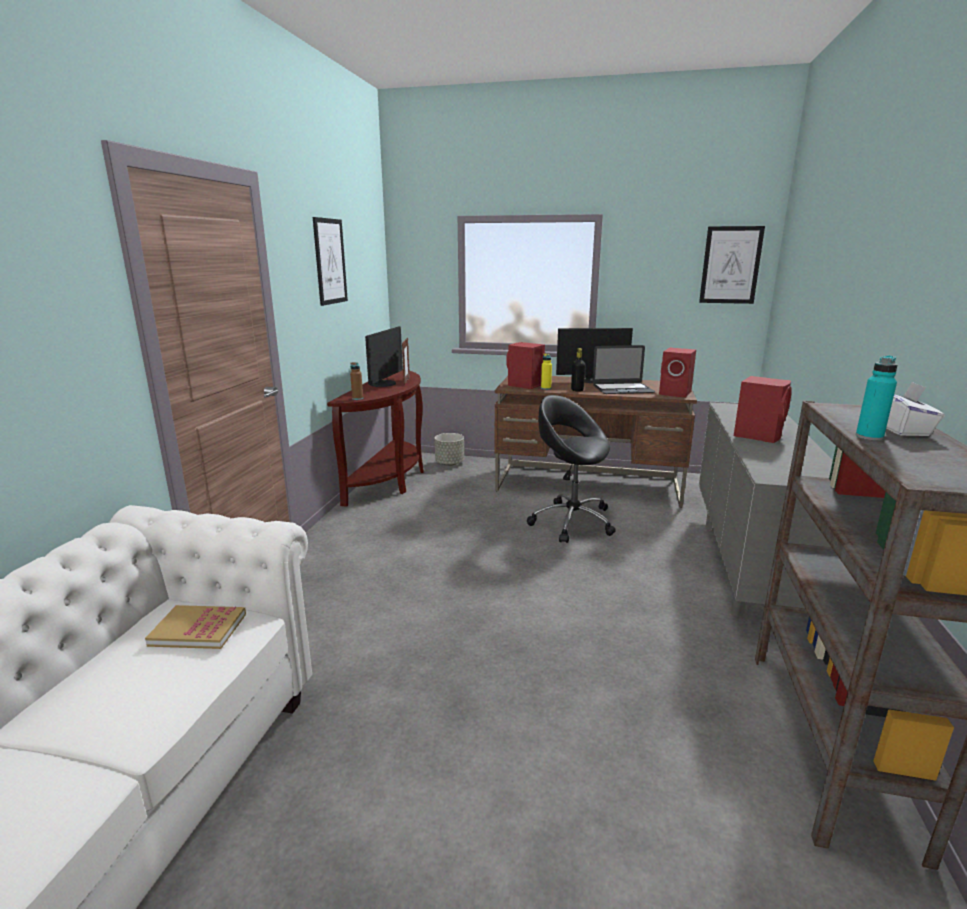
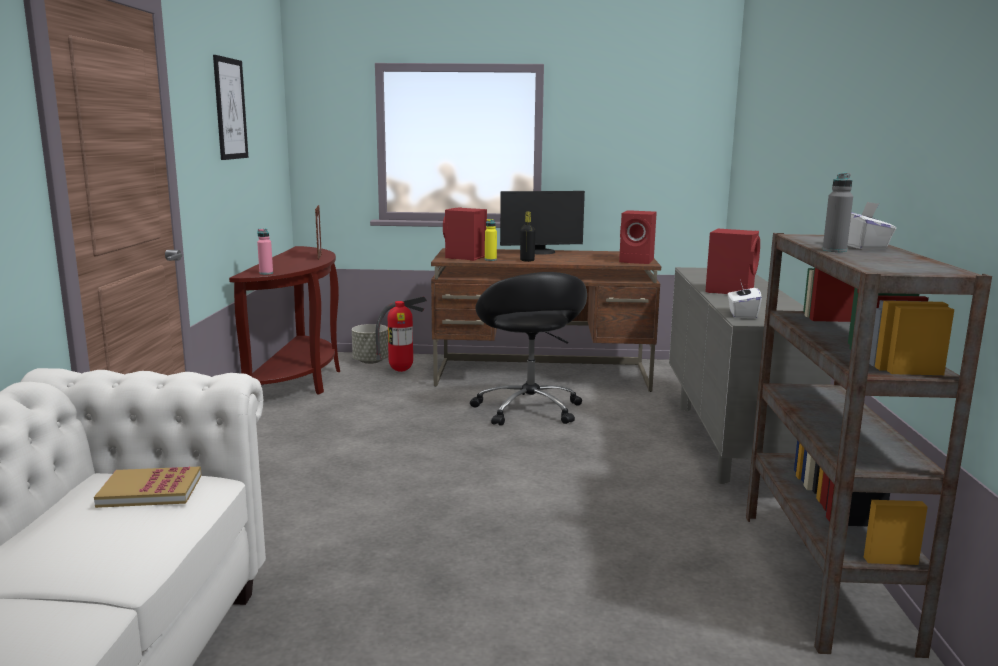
camera: 10 degrees left, 5 degrees down
brown bottle [350,362,363,400] -> pink bottle [257,229,273,275]
monitor [365,326,403,387] -> none
black office chair [527,395,616,543] -> black office chair turned 120 degrees counterclockwise [470,272,587,425]
laptop [592,345,656,394] -> none
picture [699,226,765,304] -> none
turquoise bottle [856,355,897,441] -> grey bottle [823,173,853,252]
none -> fire extinguisher [376,296,427,372]
none -> white tissue box [728,283,762,319]

